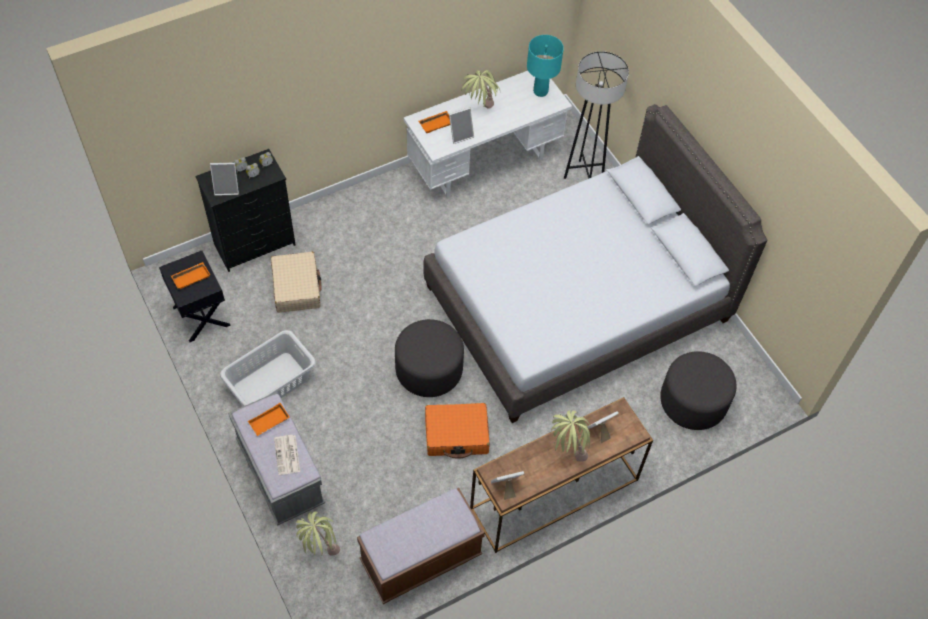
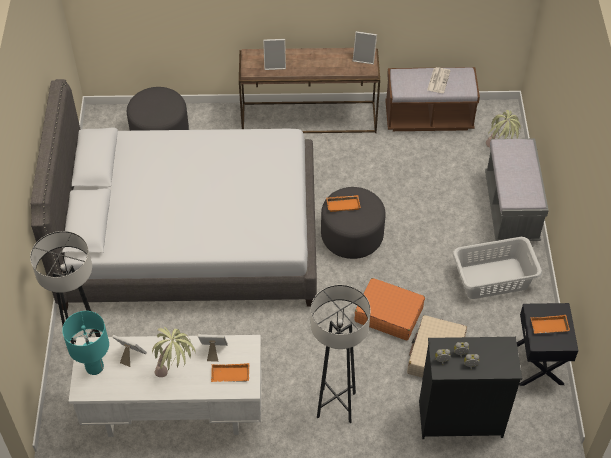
camera: 150 degrees left, 5 degrees down
picture frame [210,162,239,196] -> picture frame moved to [112,335,147,367]
orange tray [248,403,290,436] -> orange tray moved to [326,195,361,212]
newspaper [274,435,300,475] -> newspaper moved to [427,67,451,93]
orange suitcase [425,403,490,459] -> orange suitcase moved to [354,278,425,340]
potted plant [551,410,590,462] -> none
none -> grey floor lamp [311,285,371,423]

